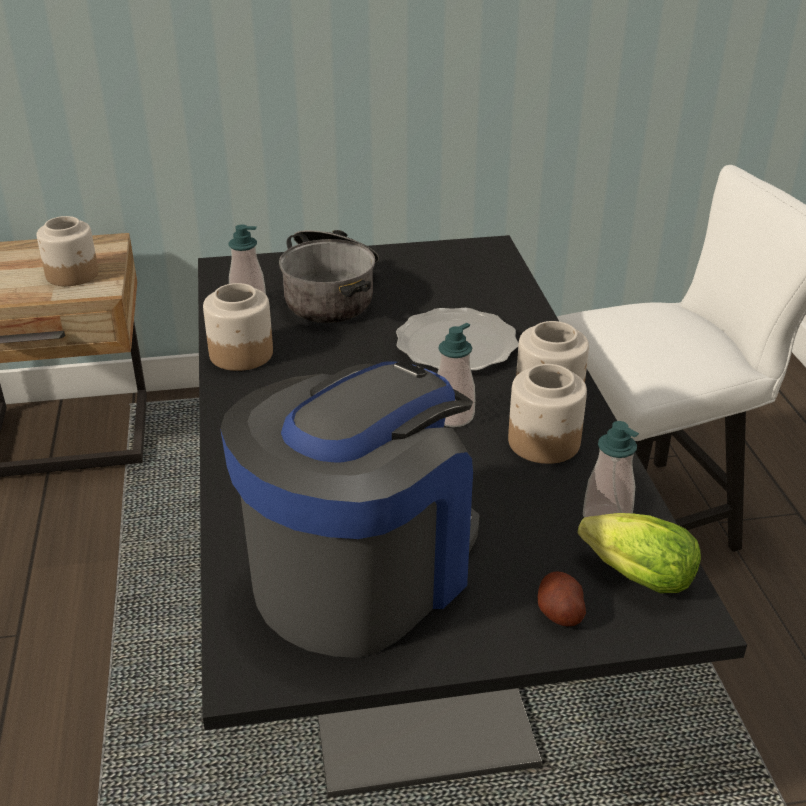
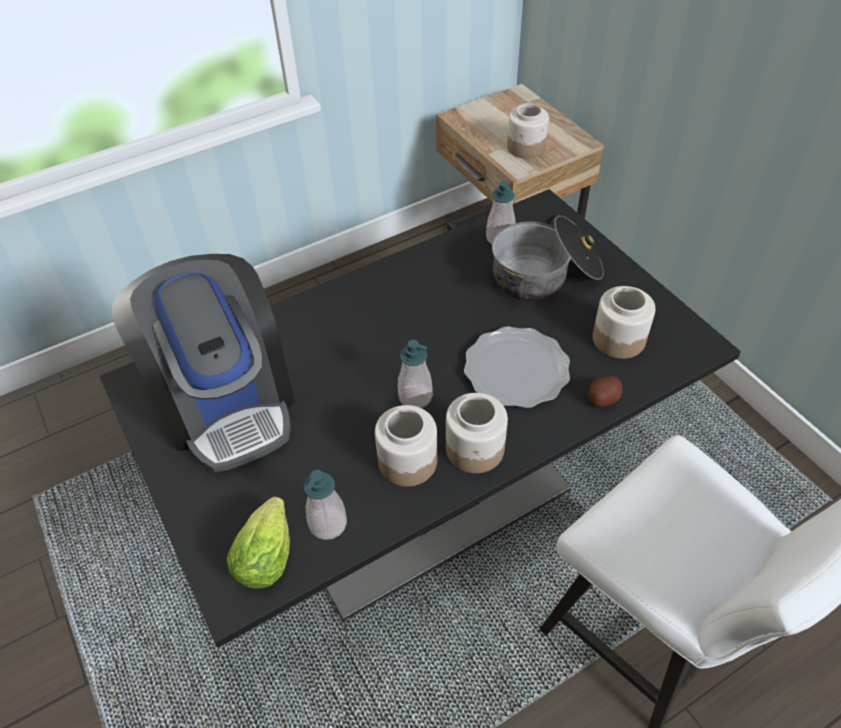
camera: 70 degrees right, 15 degrees up
jar [203,283,273,371] -> jar moved to [593,286,655,359]
coffee machine [220,361,479,658] -> coffee machine turned 45 degrees clockwise [112,254,295,472]
potato [538,571,586,626] -> potato moved to [589,376,622,407]

